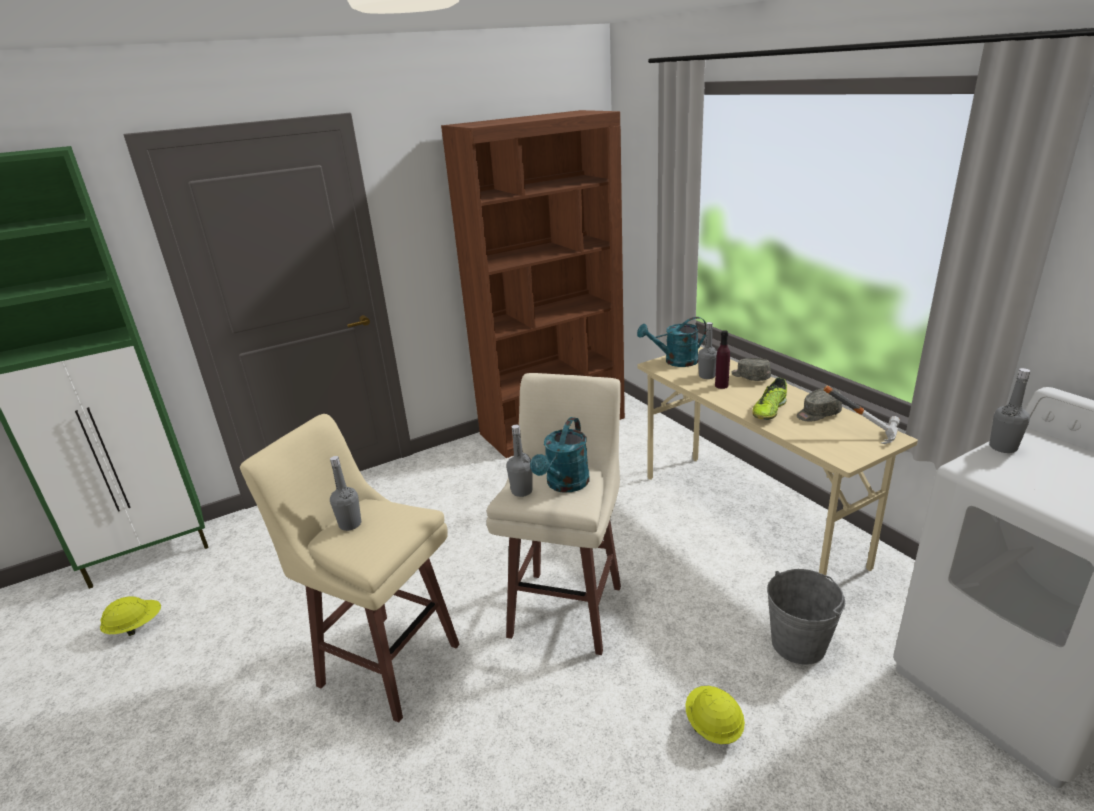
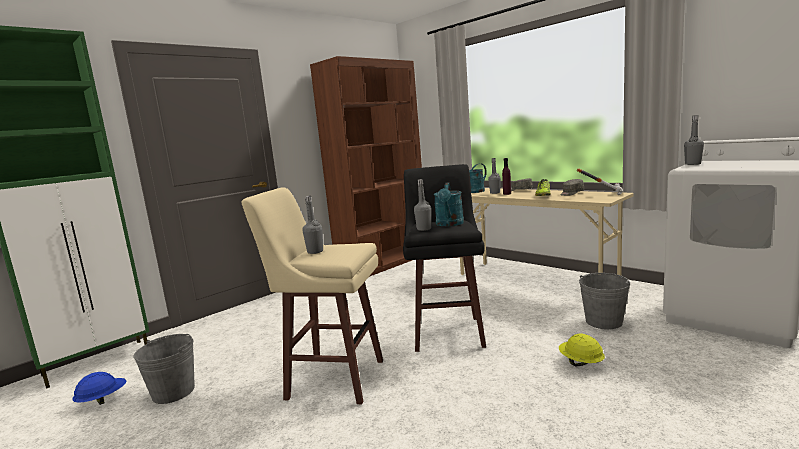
camera: 15 degrees left, 15 degrees down
yellow hard hat [100,596,161,636] -> blue hard hat [72,372,126,405]
beige stool [486,373,621,655] -> black stool [403,164,486,352]
none -> grey bucket [133,334,195,404]

